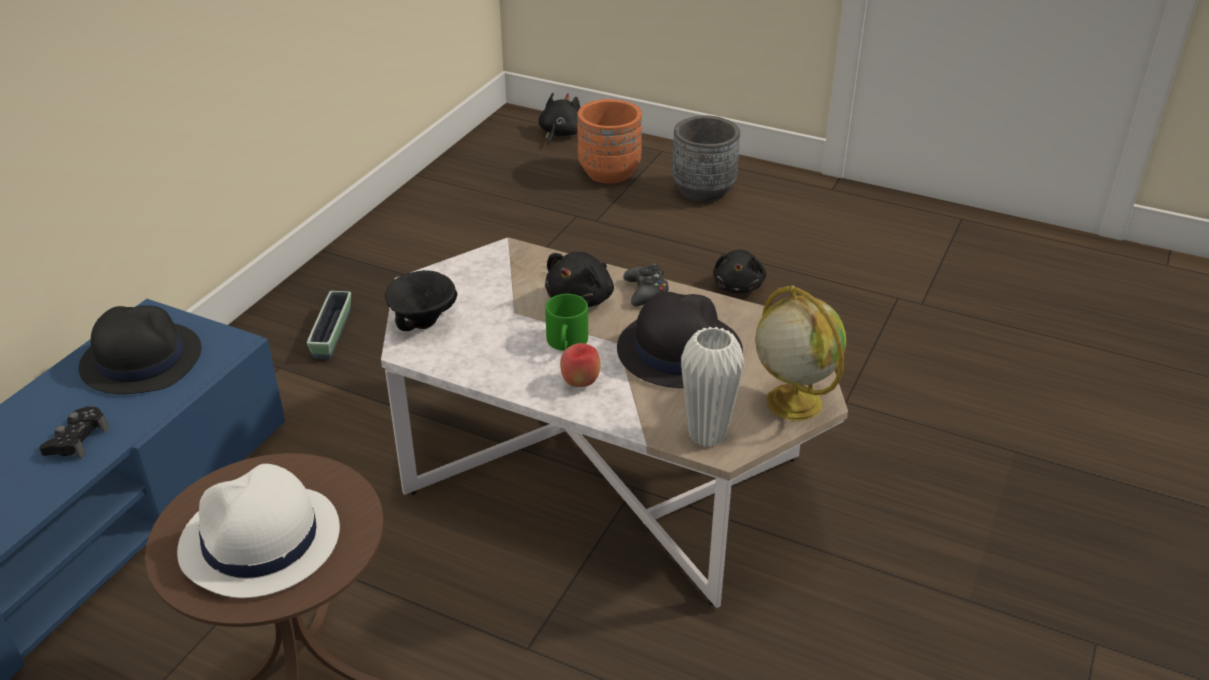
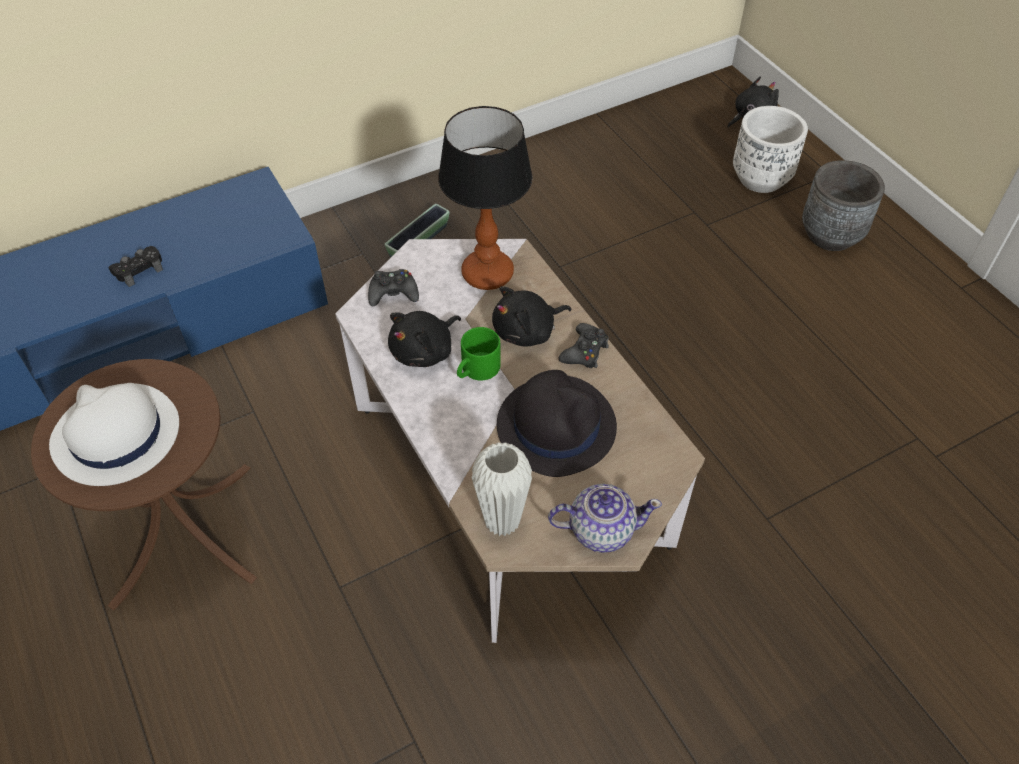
camera: 35 degrees right, 15 degrees up
black hat [79,305,201,394] -> none
black bowl [385,270,457,331] -> black game controller [368,269,419,306]
apple [560,343,600,387] -> none
orange planter [578,99,642,184] -> white planter [733,106,808,193]
black plush toy [713,250,766,293] -> black plush toy moved to [388,311,461,367]
globe [755,286,846,421] -> teapot [548,484,662,553]
none -> table lamp [438,106,533,290]

